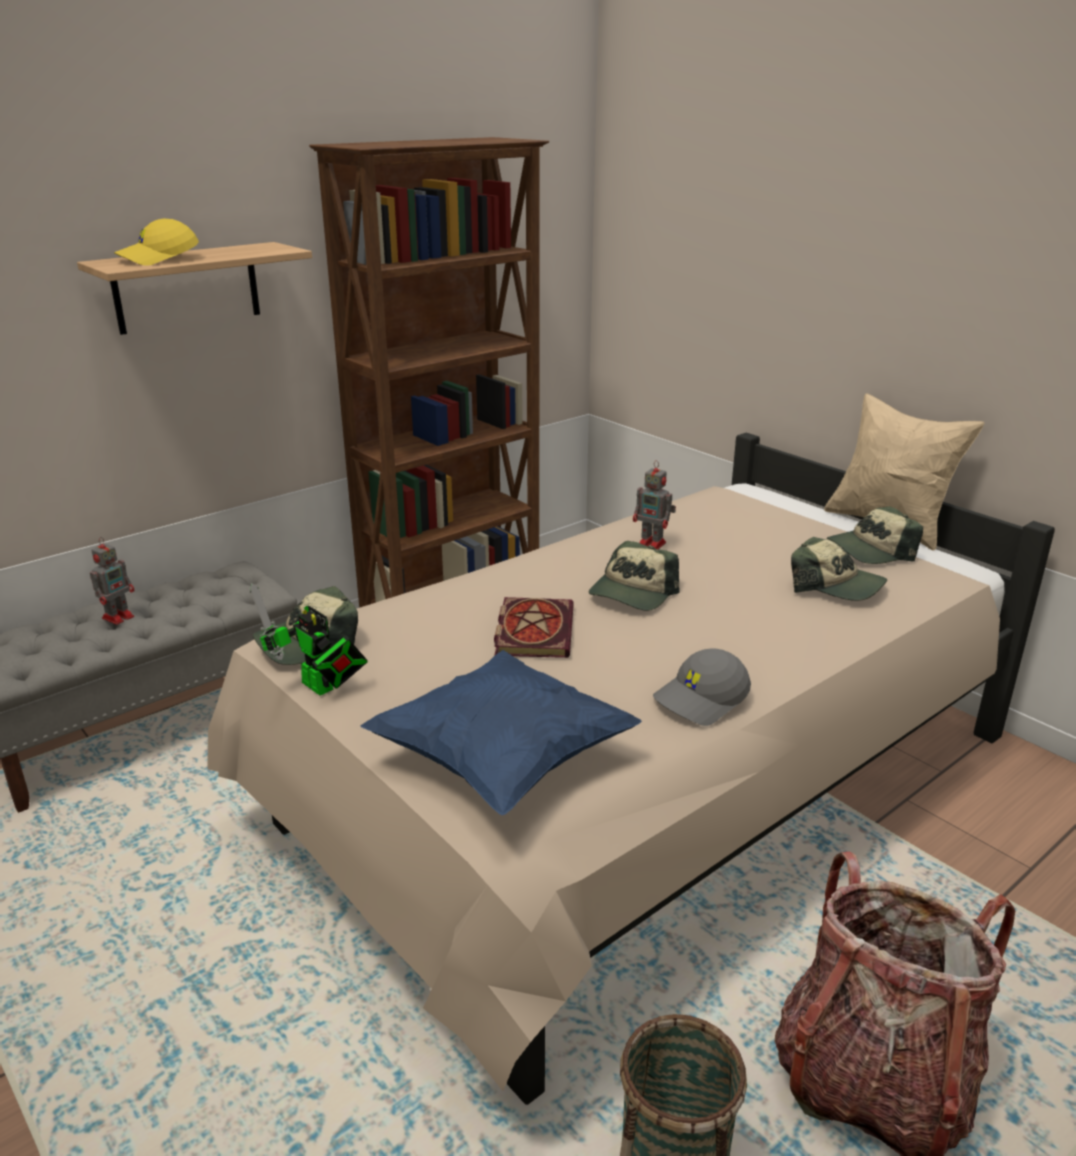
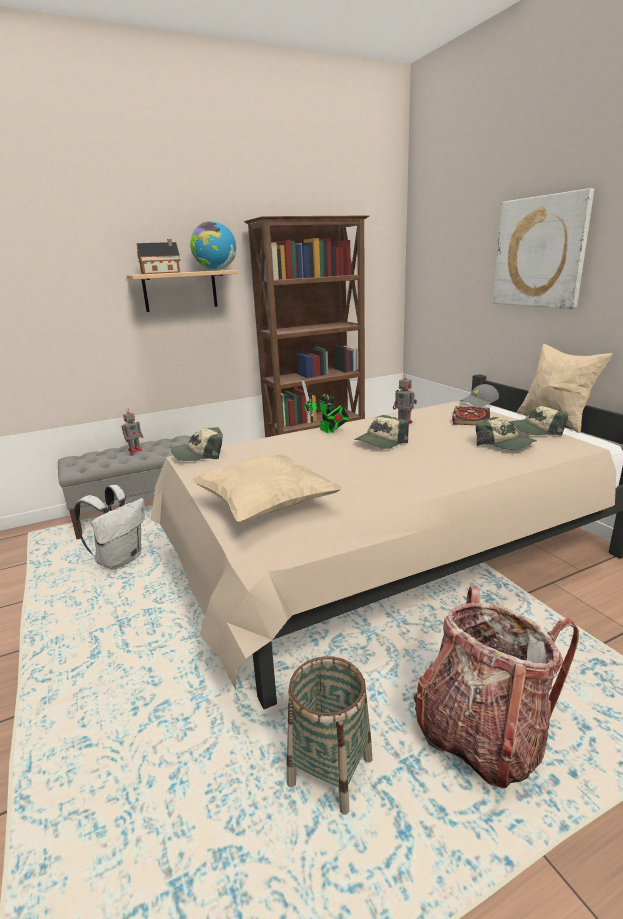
camera: 15 degrees right, 5 degrees down
yellow cap [114,219,199,266] -> toy house [137,239,180,274]
toy robot [250,583,368,695] -> toy robot moved to [302,380,350,433]
blue pillow [360,650,642,815] -> beige pillow [191,454,342,522]
book [494,597,574,658] -> book moved to [452,406,490,425]
grey cap [653,649,751,726] -> grey cap moved to [460,384,499,407]
none -> white backpack [74,485,145,570]
none -> globe [190,222,236,271]
none -> picture [493,188,594,309]

